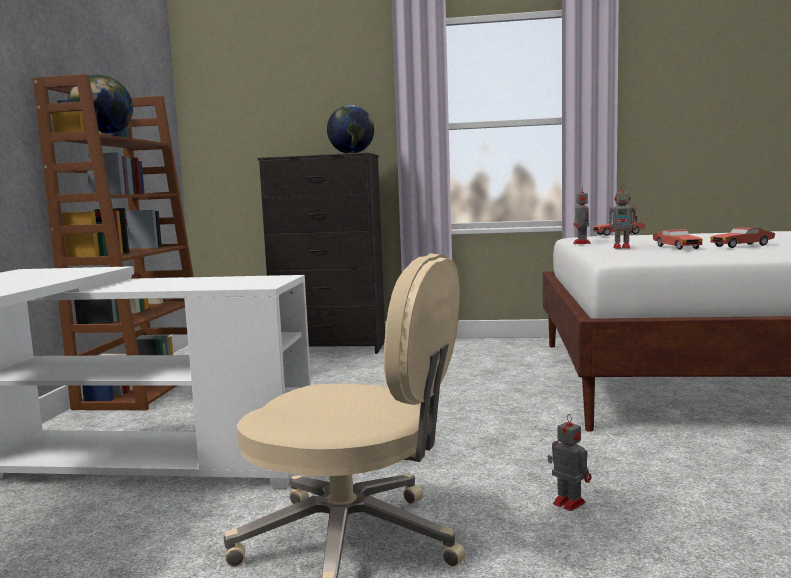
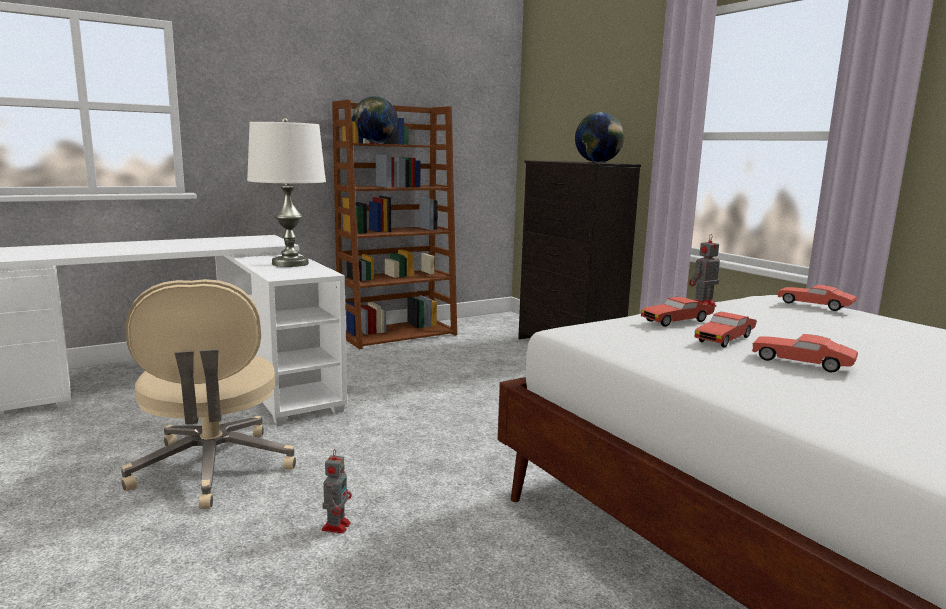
camera: 50 degrees right, 5 degrees up
toy robot [609,184,637,249] -> red toy car [641,297,715,327]
none -> white table lamp [247,118,326,267]

